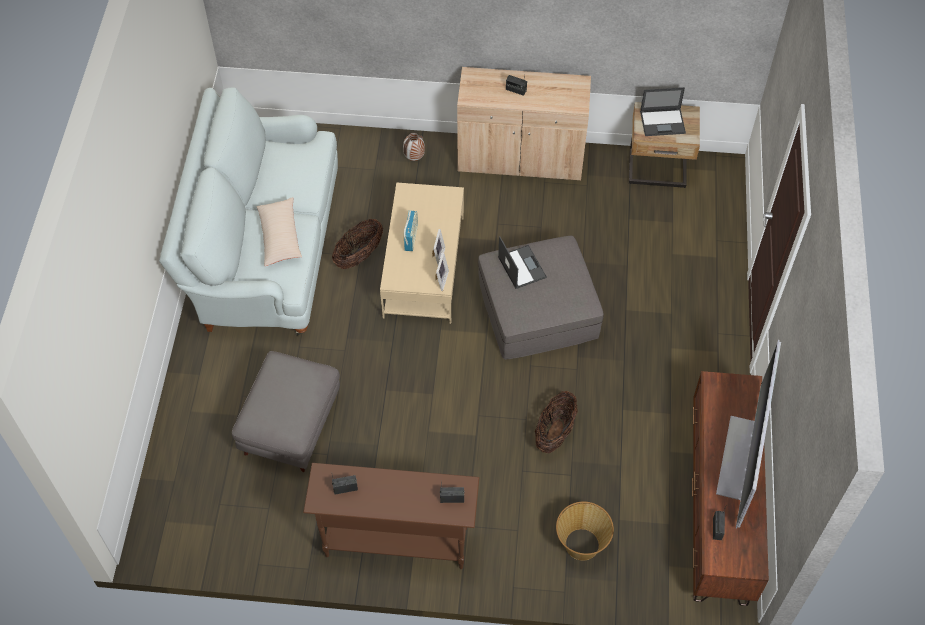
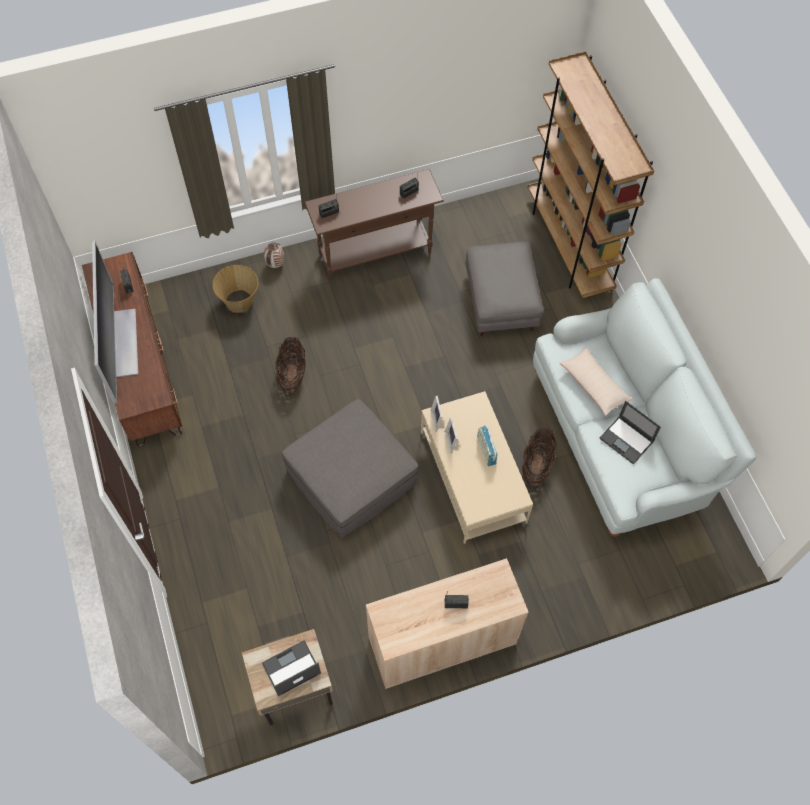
camera: 155 degrees right, 5 degrees up
vase [403,133,425,161] -> vase moved to [264,243,285,268]
laptop [498,236,547,289] -> laptop moved to [599,401,661,464]
none -> brown bookcase [528,51,655,298]

